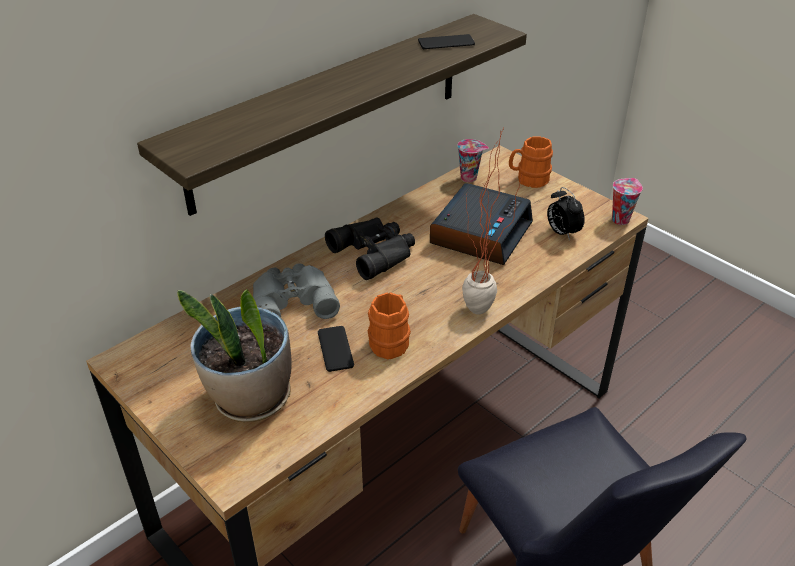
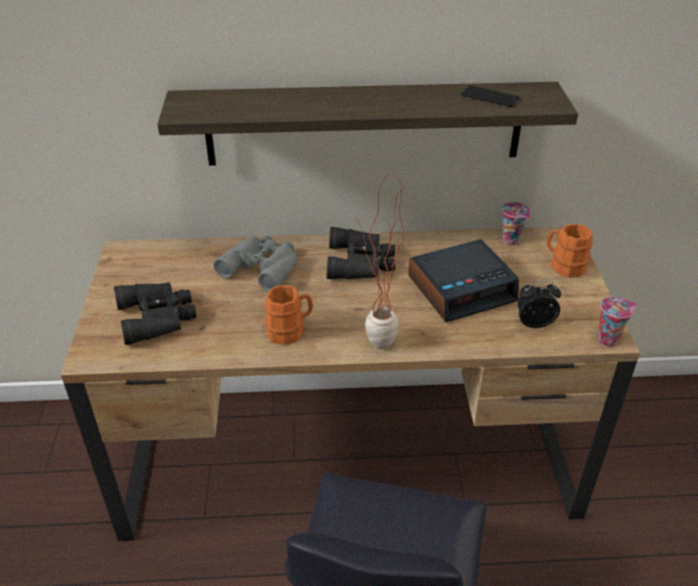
camera: 40 degrees right, 0 degrees up
potted plant [177,289,292,422] -> black binoculars [114,282,196,345]
phone [318,326,354,372] -> none
alarm clock [547,187,585,240] -> alarm clock turned 75 degrees clockwise [518,281,561,328]

